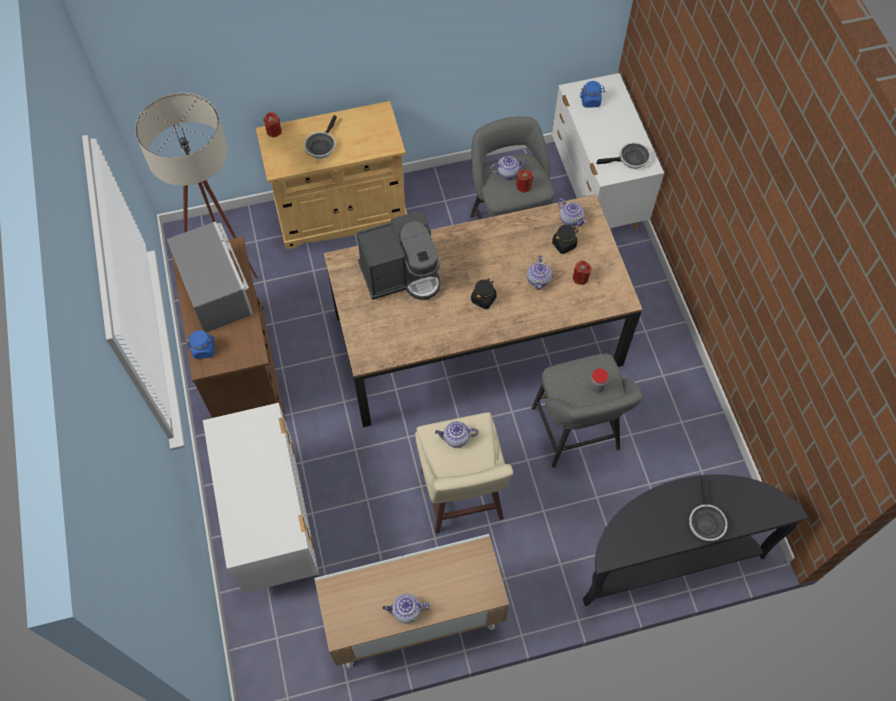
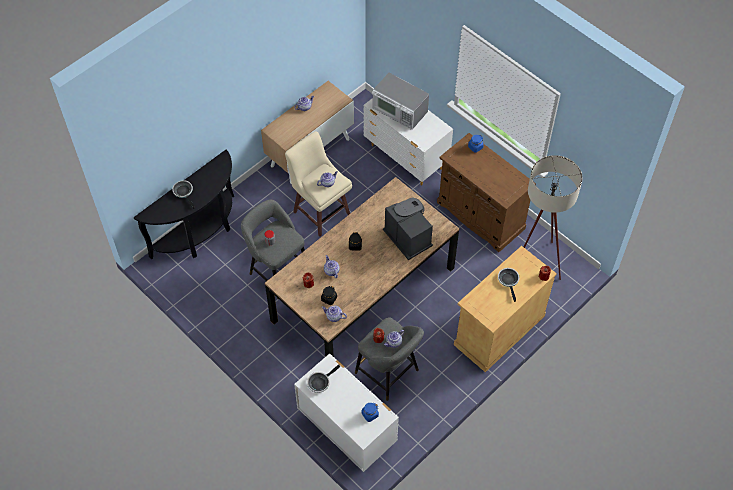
camera: 150 degrees right, 5 degrees down
microwave [167,222,253,332] -> microwave moved to [372,73,429,130]
coffee machine [356,210,441,300] -> coffee machine turned 105 degrees clockwise [383,198,433,260]

